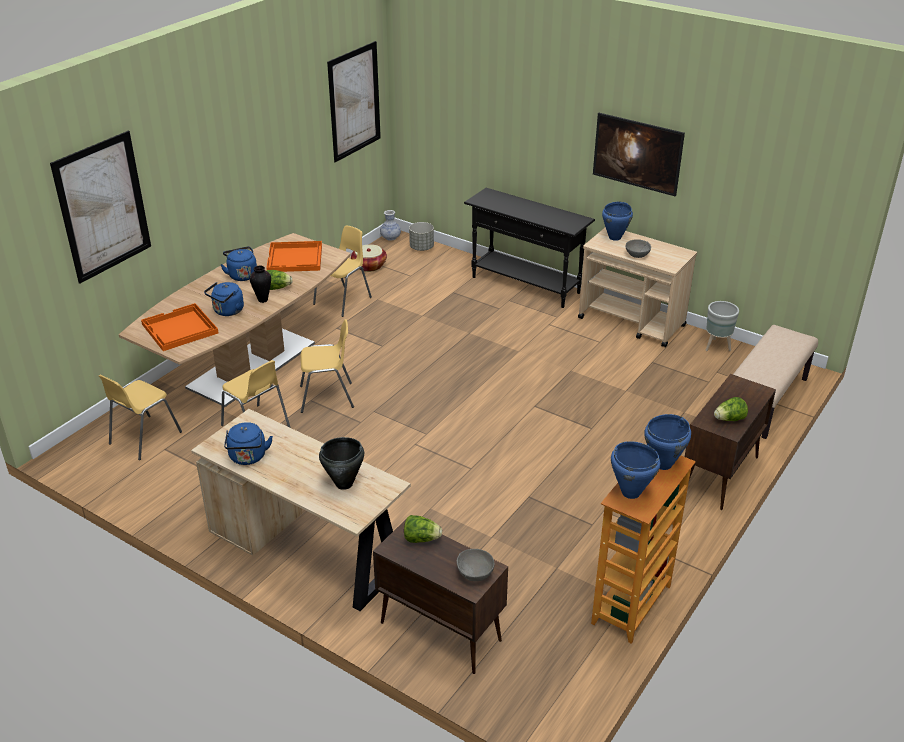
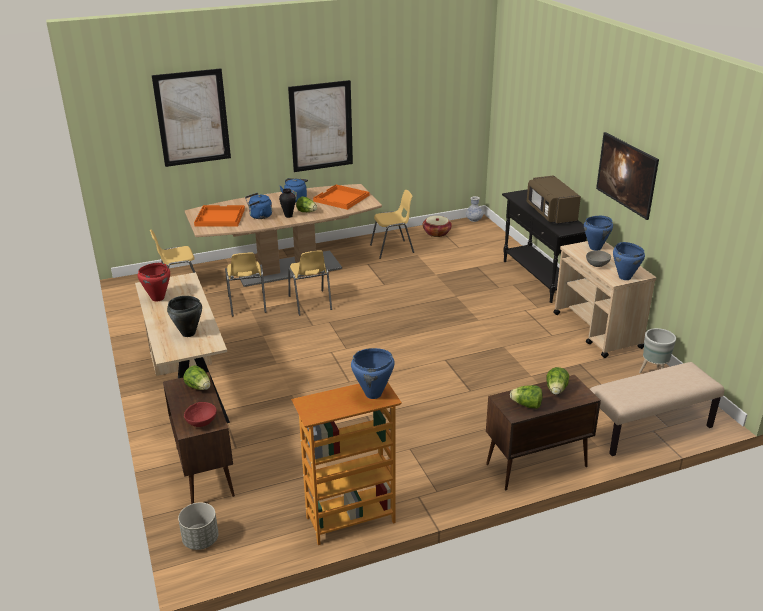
camera: 35 degrees right, 5 degrees down
blue kettle [224,422,273,465] -> red cooking pot [138,263,170,302]
yellow chair [300,319,354,413] -> yellow chair turned 45 degrees clockwise [288,250,332,315]
picture [327,41,381,162] -> picture moved to [288,80,353,172]
grey planter [409,222,434,251] -> grey planter moved to [178,503,218,550]
grey bowl [456,549,495,581] -> red bowl [184,402,217,427]
blue cooking pot [611,441,660,499] -> blue cooking pot moved to [613,242,645,280]
none -> brown microwave [527,175,581,224]
none -> lettuce [546,367,569,395]

